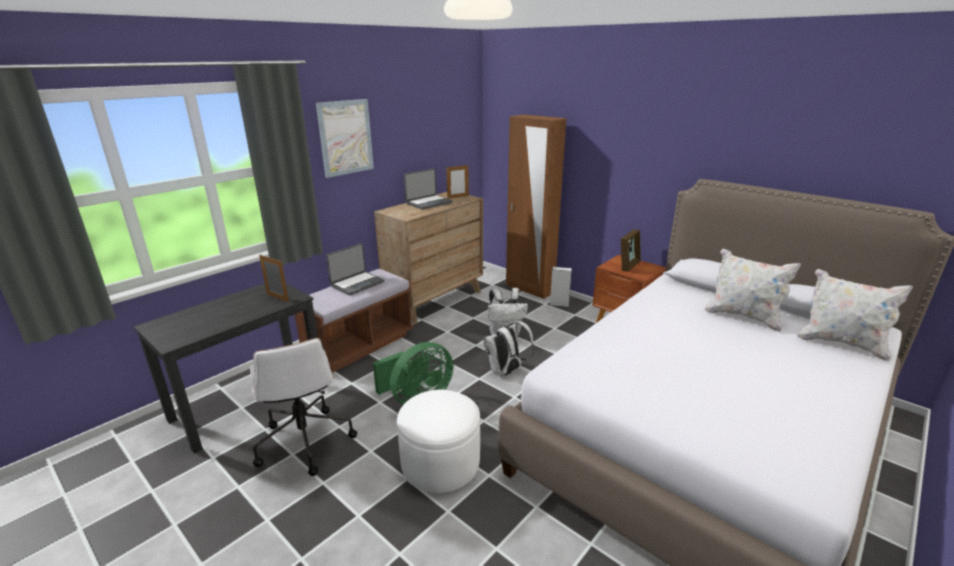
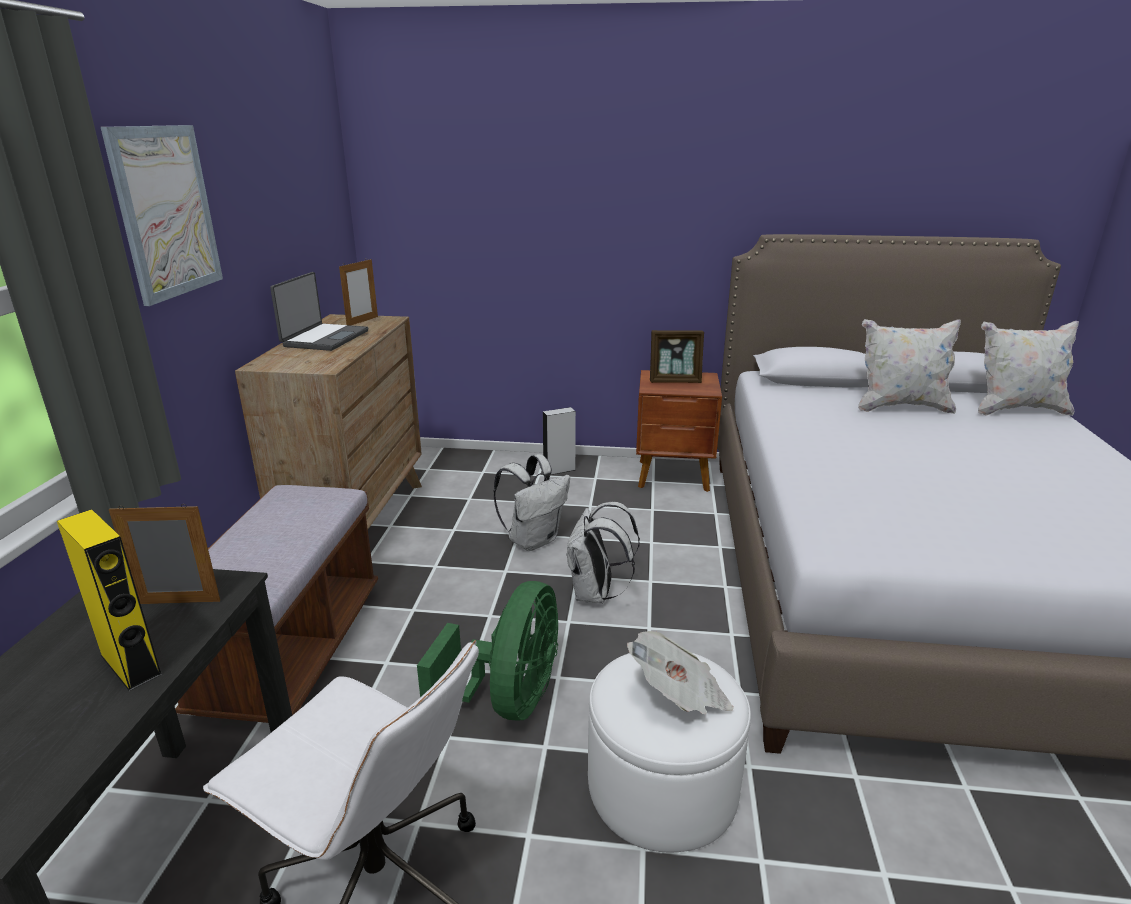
camera: 35 degrees left, 0 degrees up
laptop [326,243,384,296] -> none
brown wardrobe [506,114,566,299] -> none
picture frame [621,230,641,272] -> picture frame turned 90 degrees clockwise [650,330,704,383]
none -> yellow speaker [57,509,163,691]
none -> newspaper [627,631,734,714]

